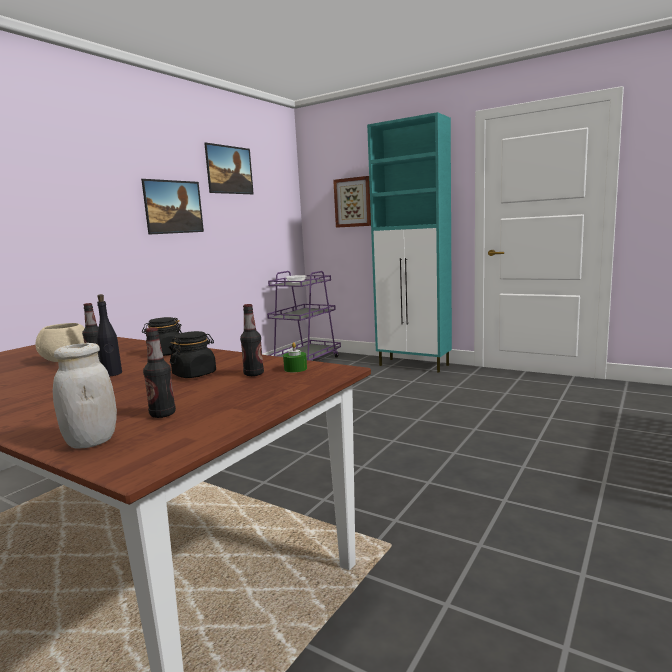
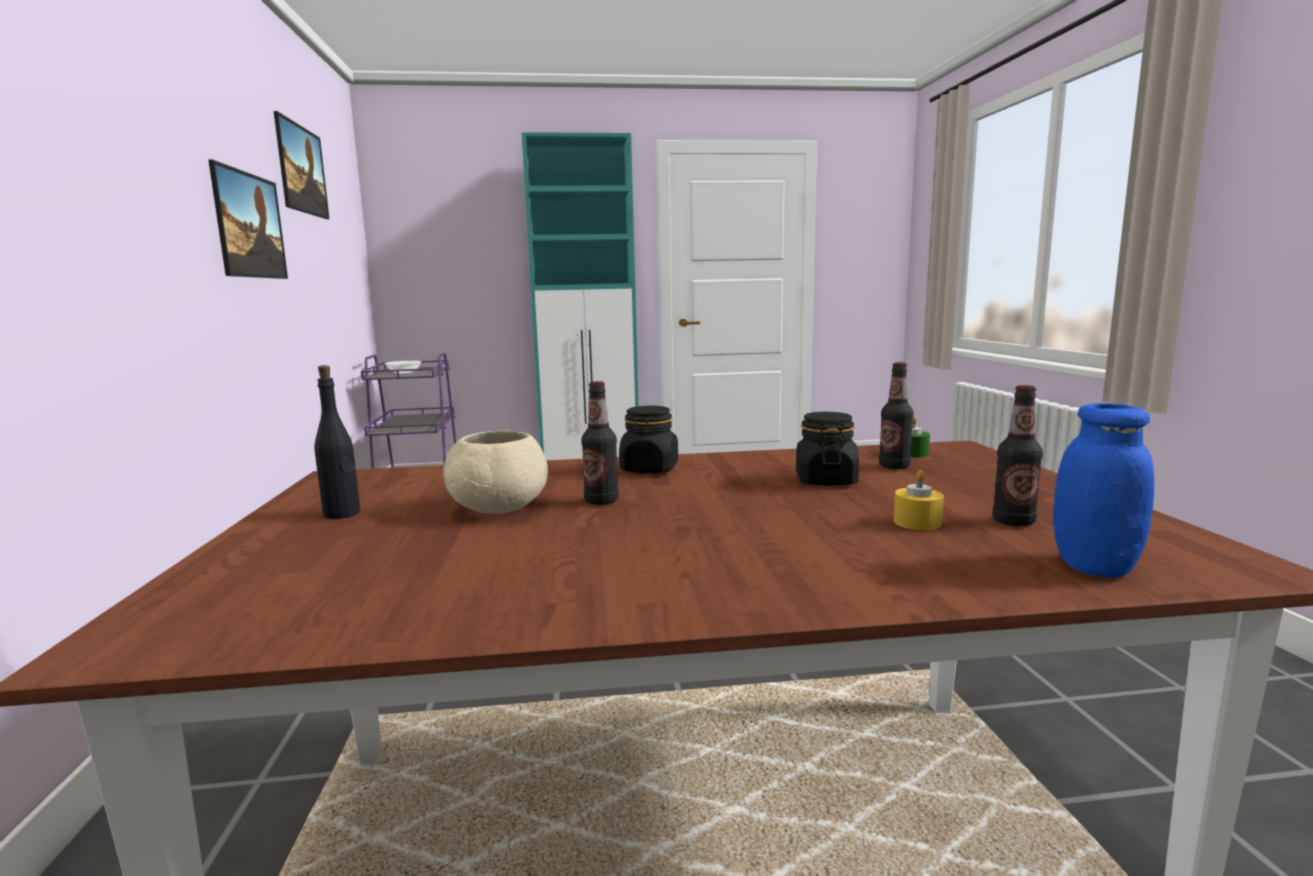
camera: 40 degrees left, 0 degrees up
white jar [53,343,117,449] -> blue jar [1053,403,1154,578]
black bottle [97,294,122,377] -> black bottle moved to [314,365,360,519]
picture [333,176,371,228] -> none
none -> yellow candle [894,470,944,530]

